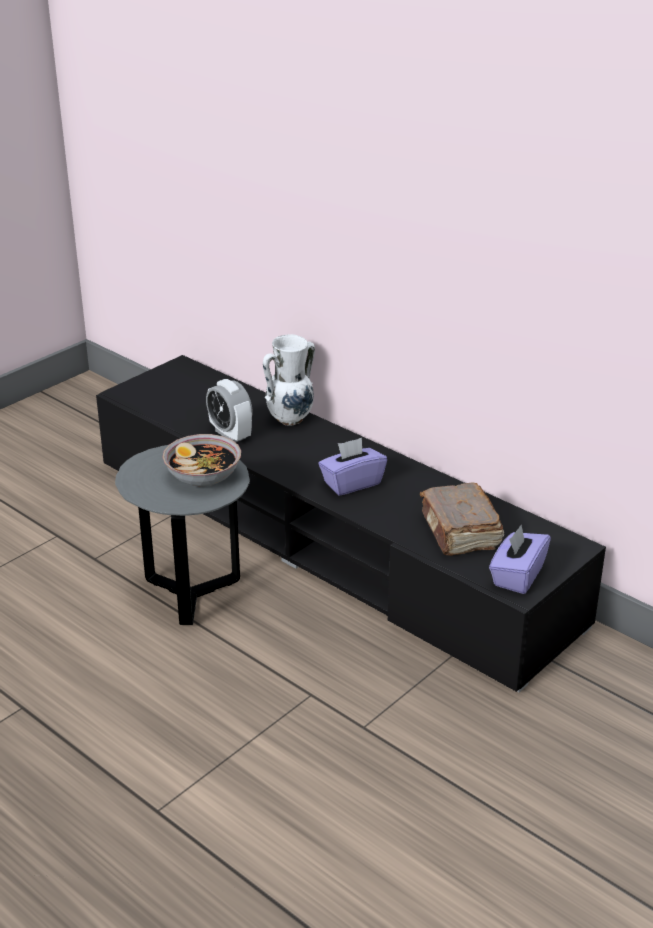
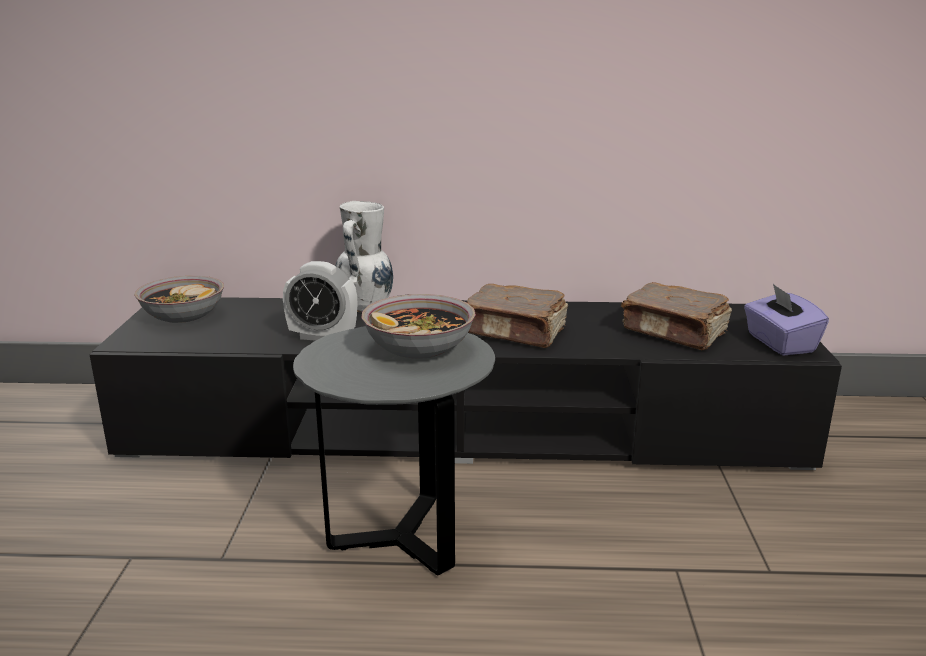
camera: 40 degrees left, 10 degrees down
purple tissue box [319,438,387,496] -> brown book [467,284,568,348]
none -> bowl [134,276,224,323]

